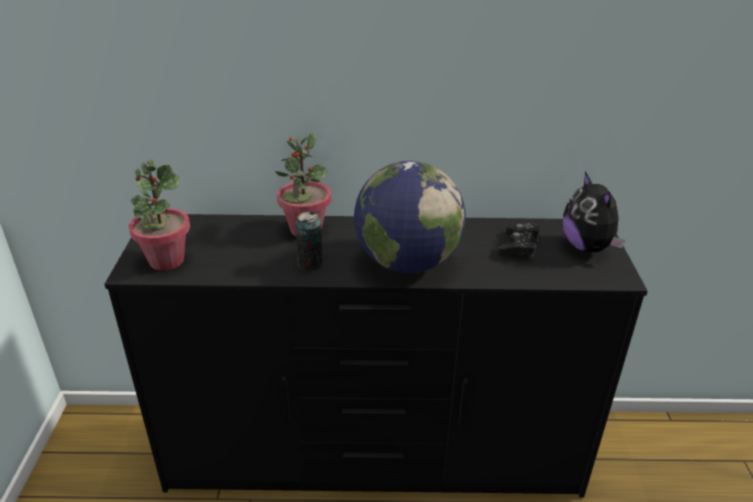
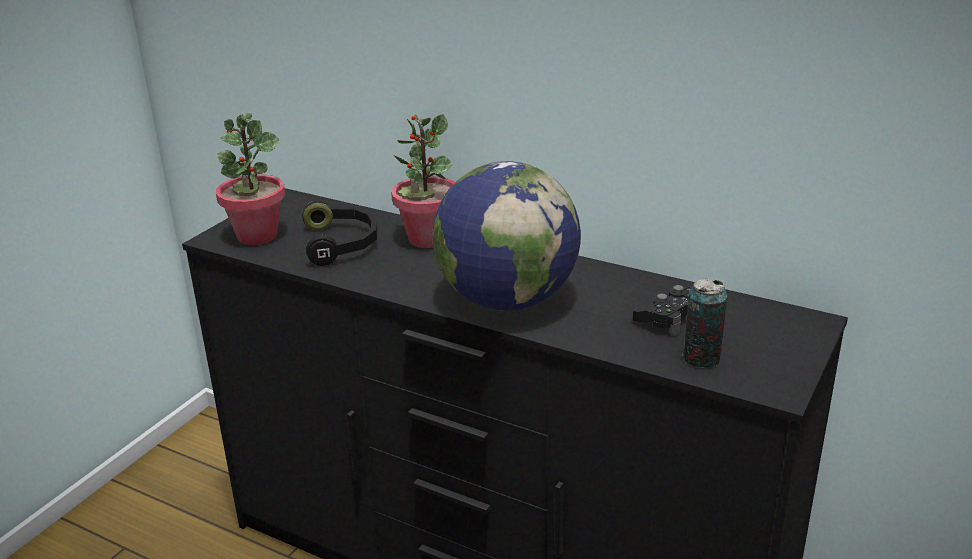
camera: 30 degrees right, 5 degrees down
can [295,212,323,272] -> can moved to [682,279,727,368]
plush toy [563,171,625,252] -> none
none -> black headphones [302,201,378,266]

